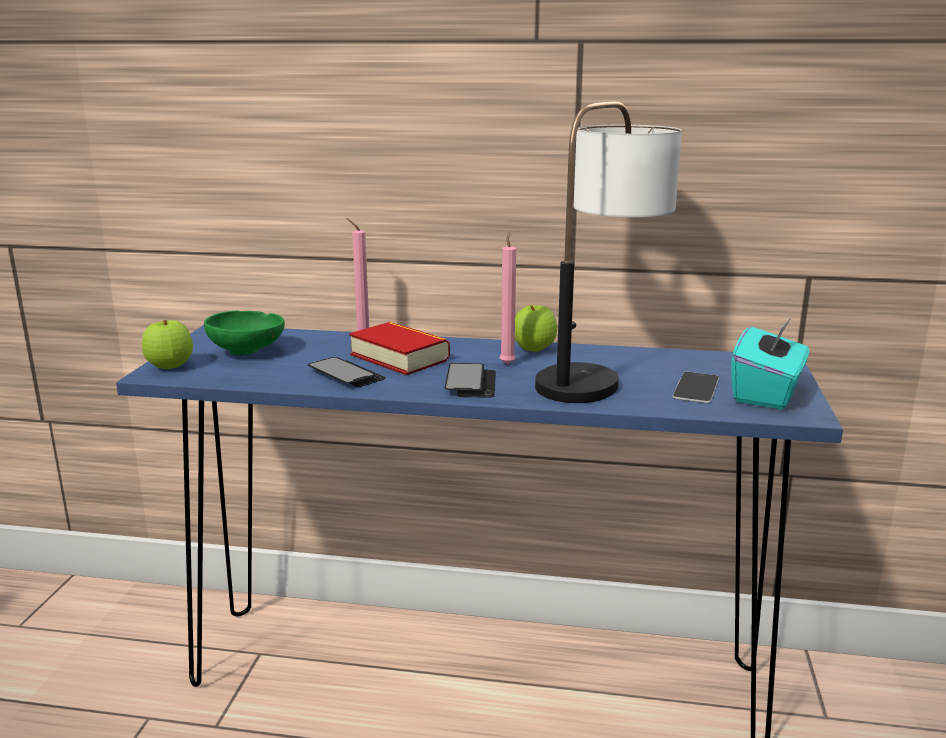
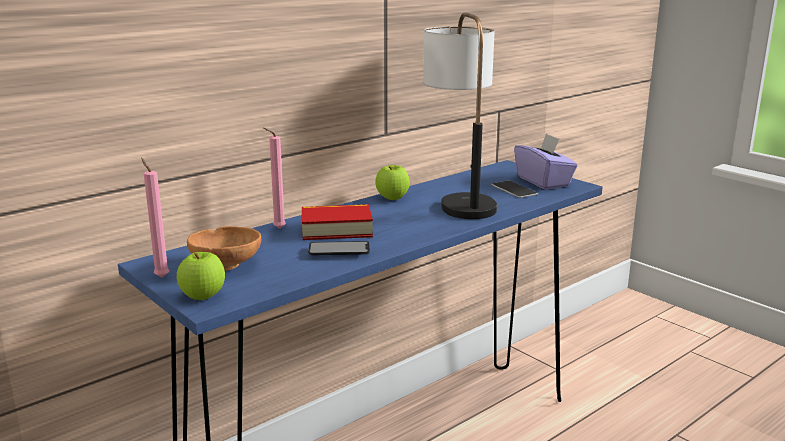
camera: 50 degrees left, 0 degrees up
green bowl [204,311,285,356] -> brown bowl [187,226,261,271]
phone [444,363,496,398] -> none
pink candle [499,232,516,365] -> pink candle moved to [141,158,169,278]
turquoise tissue box [732,317,809,409] -> purple tissue box [514,133,578,190]

